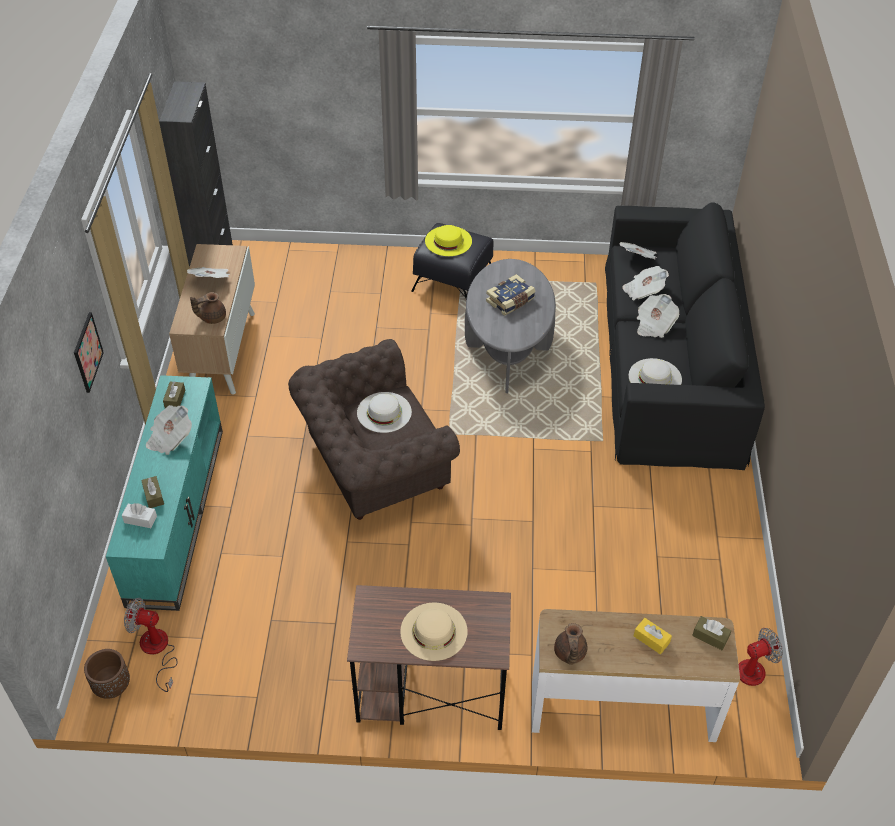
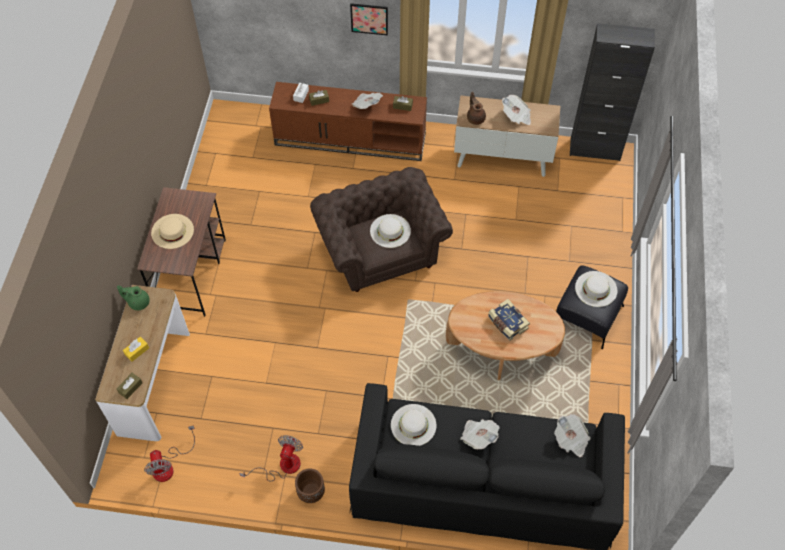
camera: 95 degrees right, 10 degrees up
brown planter [84,649,130,699] -> brown planter moved to [295,468,325,503]
turquoise tv stand [106,375,223,611] -> brown tv stand [269,82,427,161]
fan [124,598,178,692] -> fan moved to [239,435,303,481]
yellow hat [425,225,472,256] -> white hat [575,271,617,307]
grey coffee table [465,259,556,393] -> brown coffee table [446,291,565,380]
brown teapot [554,623,587,665] -> green teapot [117,285,150,310]
newspaper [622,266,669,300] -> none

